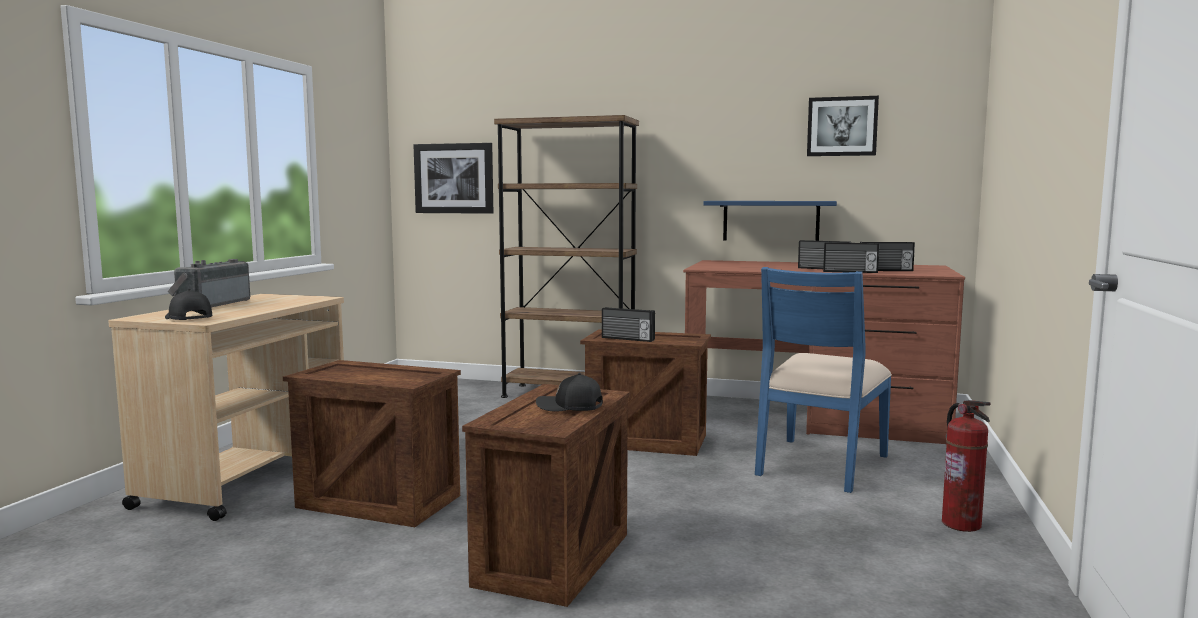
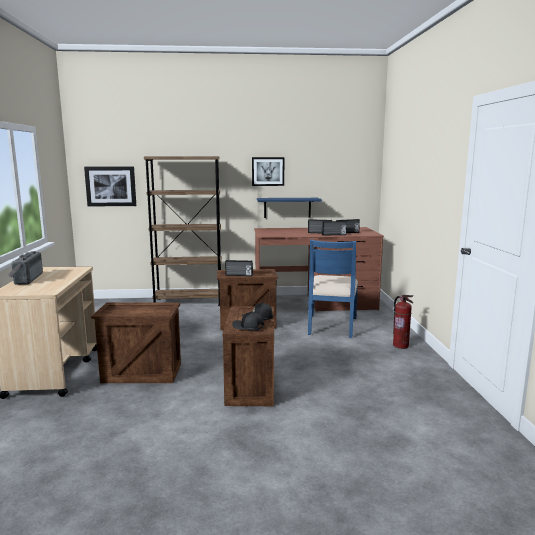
camera: 20 degrees left, 5 degrees up
black cap [165,289,212,320] -> black cap moved to [232,311,264,330]
picture [807,96,879,156] -> picture moved to [252,157,284,186]

